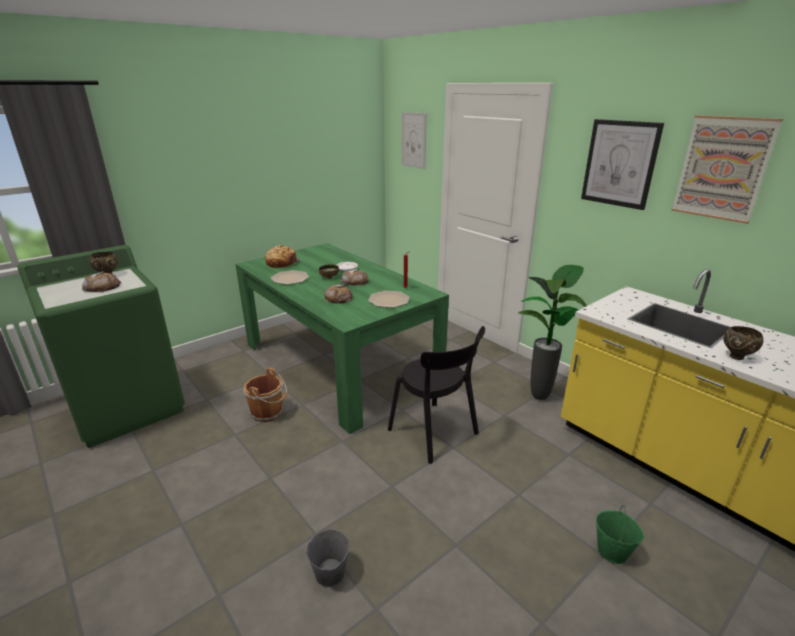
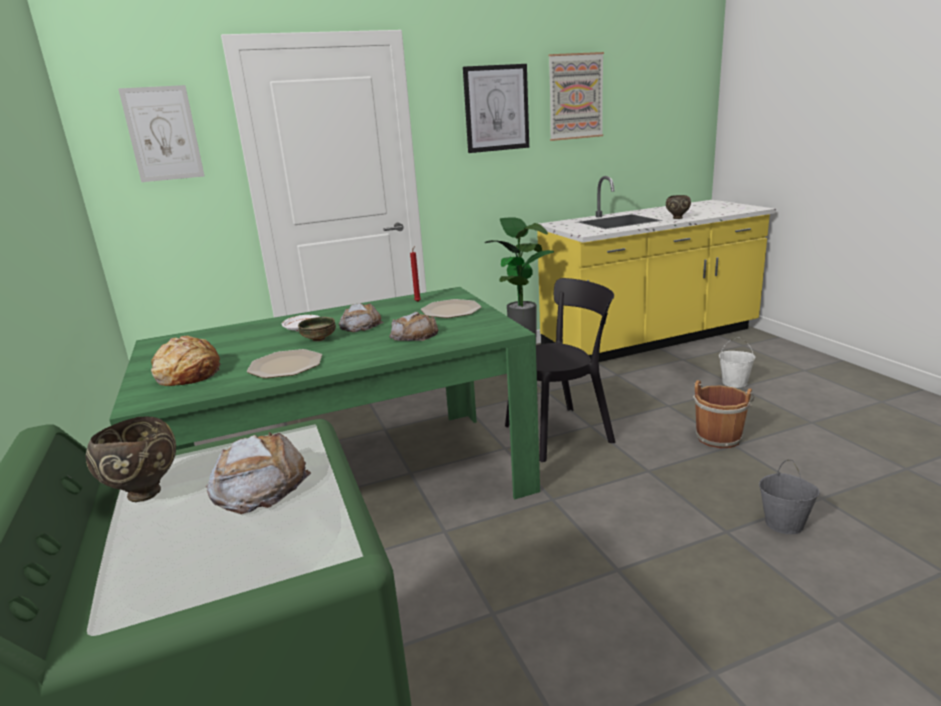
camera: 70 degrees left, 5 degrees down
brown bucket [244,368,287,422] -> brown bucket moved to [693,380,754,448]
green bucket [596,505,645,564] -> white bucket [719,337,755,388]

